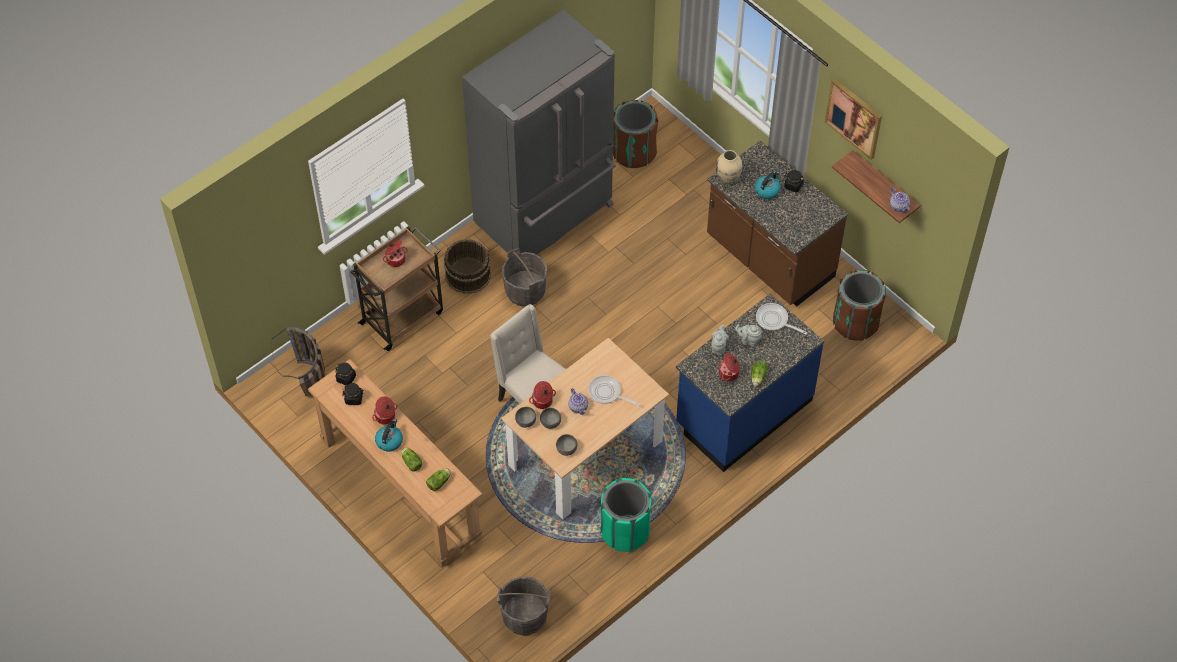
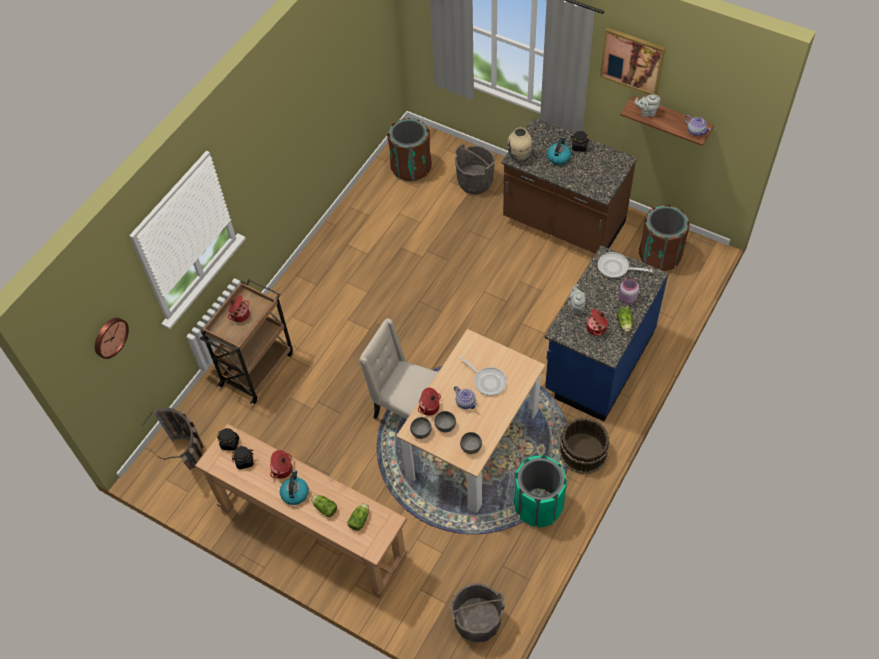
camera: 15 degrees left, 0 degrees up
brown bucket [444,239,491,294] -> brown bucket moved to [559,417,610,474]
grey fridge [462,10,616,255] -> none
grey bucket [502,248,547,307] -> grey bucket moved to [455,144,495,194]
frying pan [588,375,641,406] -> frying pan turned 150 degrees counterclockwise [459,356,507,396]
grey teapot [735,324,762,347] -> grey teapot moved to [634,94,660,117]
none -> wall clock [95,318,129,359]
none -> pink jar [619,278,639,304]

